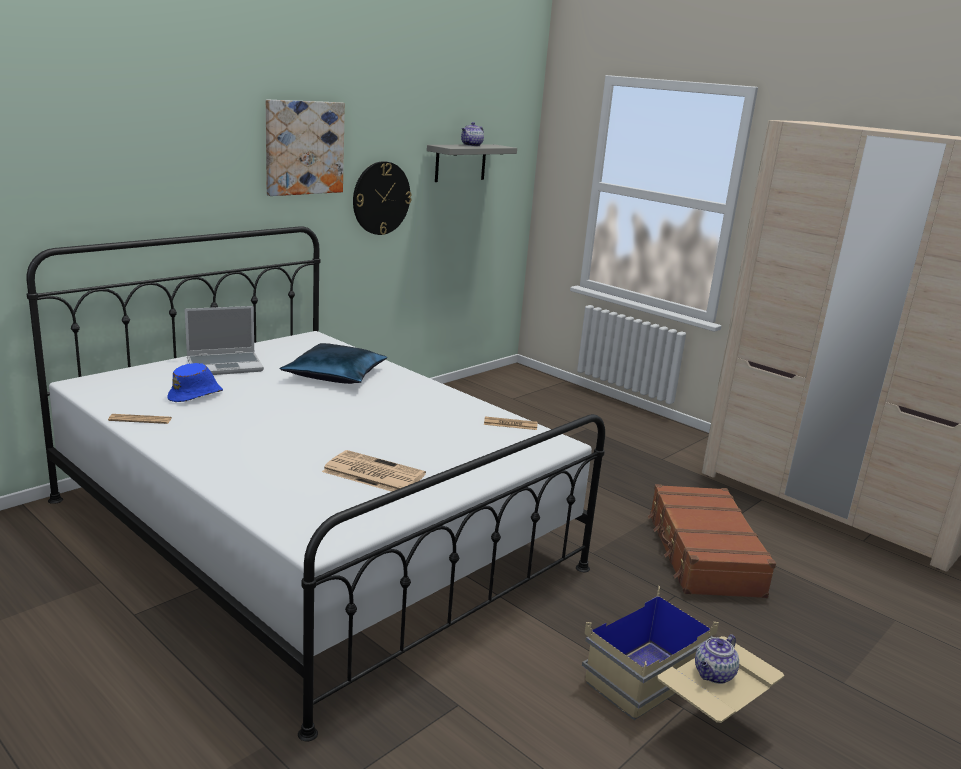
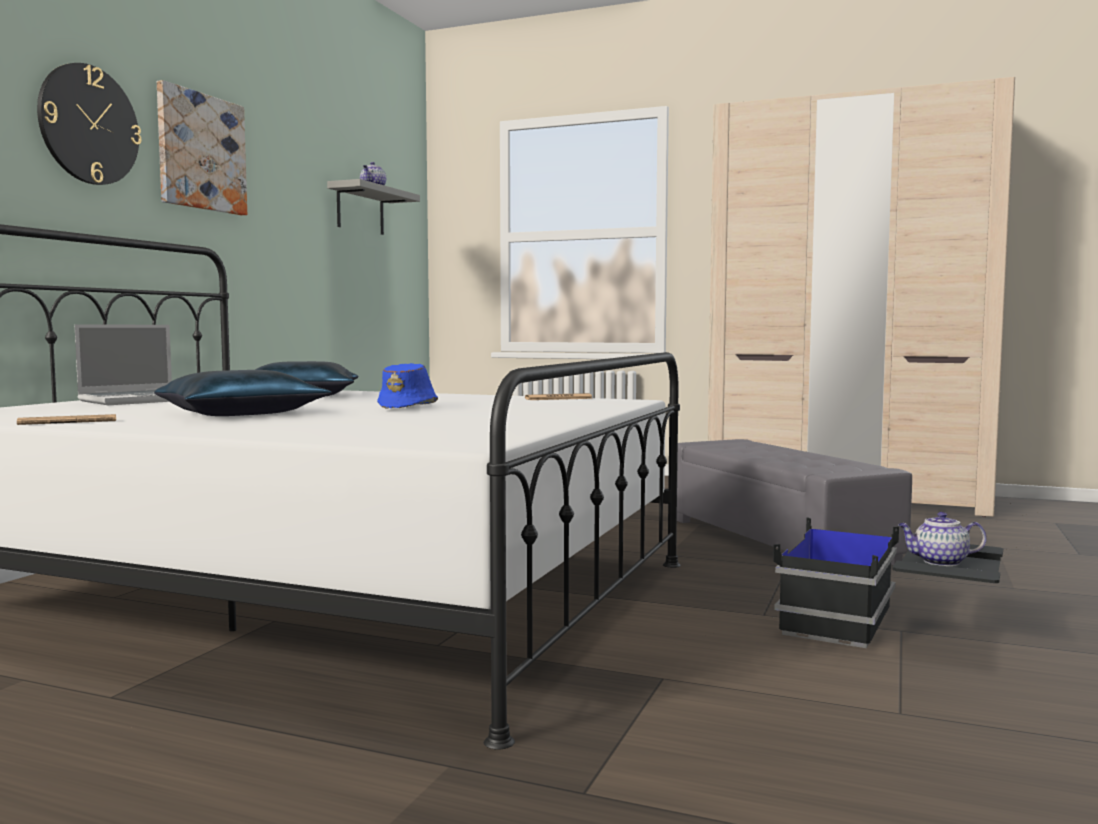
camera: 20 degrees left, 15 degrees down
blue hat [167,363,223,402] -> blue hat moved to [377,363,438,409]
newspaper [322,450,426,492] -> none
wall clock [353,161,412,235] -> wall clock moved to [37,63,142,185]
beige storage box [582,586,784,723] -> black storage box [773,517,1003,648]
brown suitcase [648,484,776,598] -> grey ottoman [677,439,912,565]
teapot [695,634,739,684] -> teapot turned 75 degrees clockwise [898,512,987,566]
none -> blue pillow [154,370,331,416]

